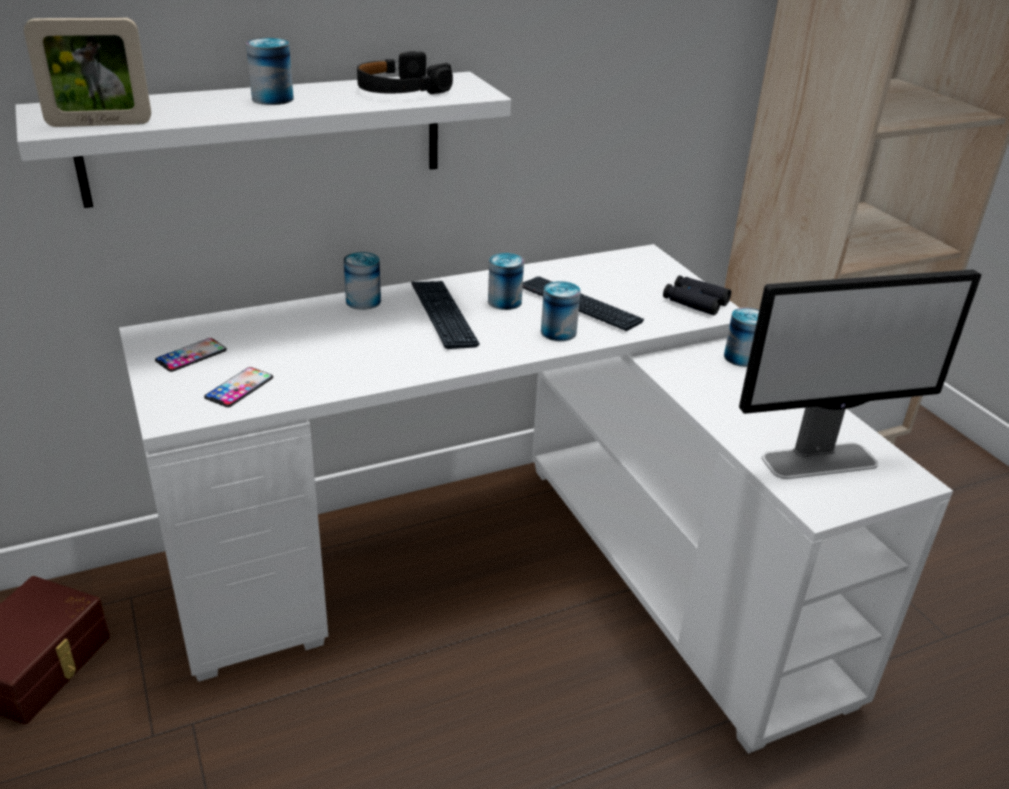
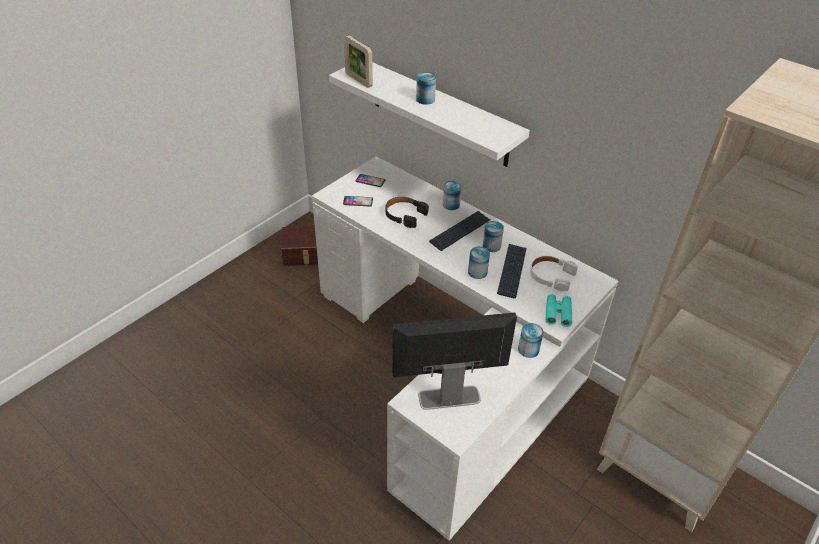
camera: 65 degrees right, 10 degrees up
black headphones [357,51,453,94] -> black headphones moved to [385,197,429,228]
black binoculars [663,275,731,316] -> turquoise binoculars [545,294,572,327]
monitor [739,269,981,479] -> monitor turned 120 degrees clockwise [392,312,517,410]
none -> white headphones [530,256,578,292]

